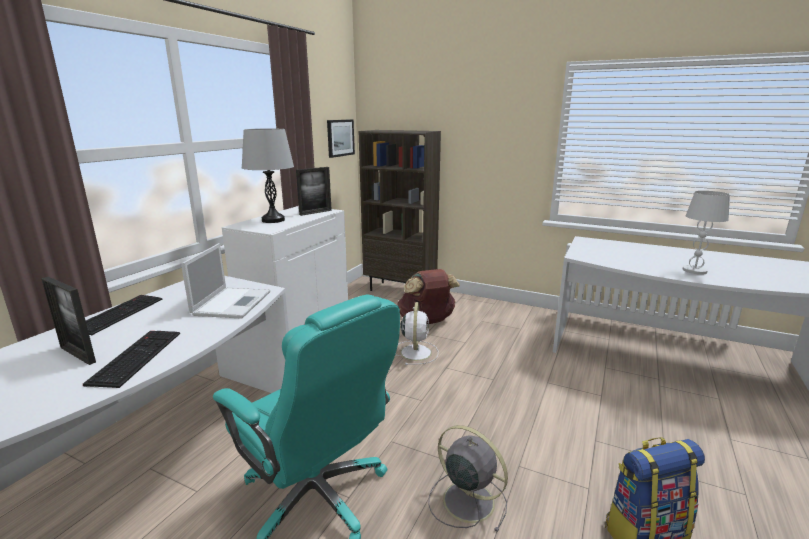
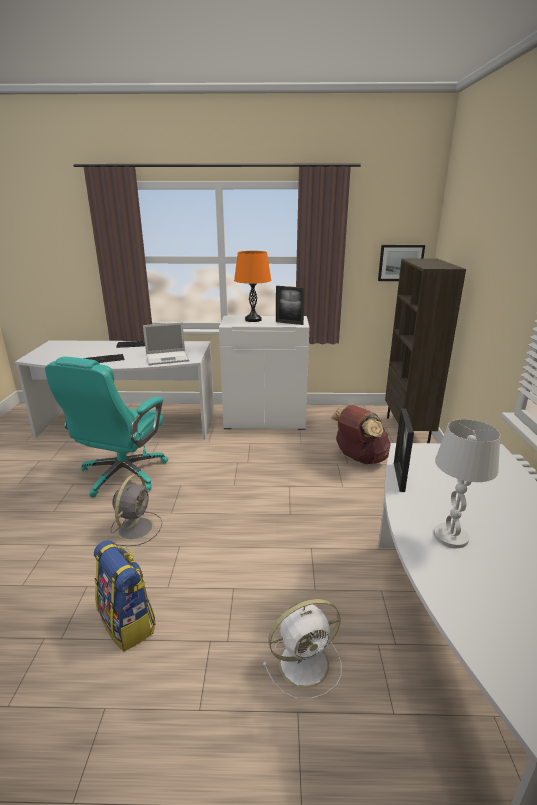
camera: 65 degrees right, 5 degrees up
picture frame [41,277,96,365] -> picture frame moved to [394,408,414,492]
grey table lamp [242,129,294,223] -> orange table lamp [234,251,271,322]
white fan [395,302,438,365] -> white fan moved to [263,599,342,699]

